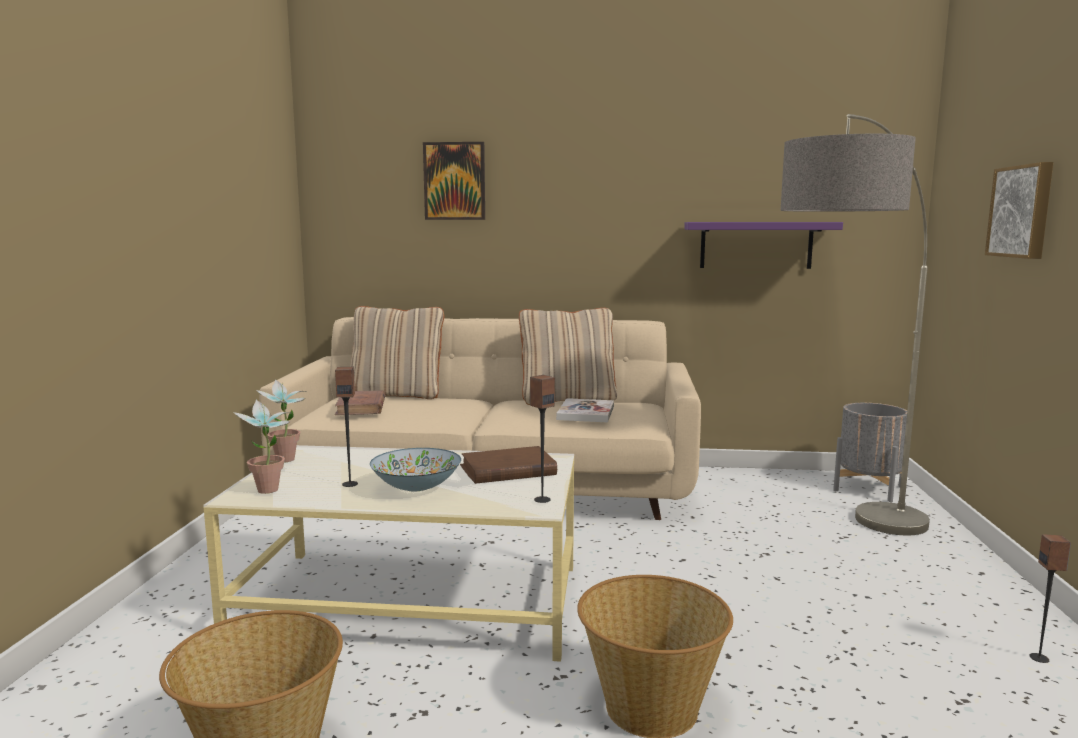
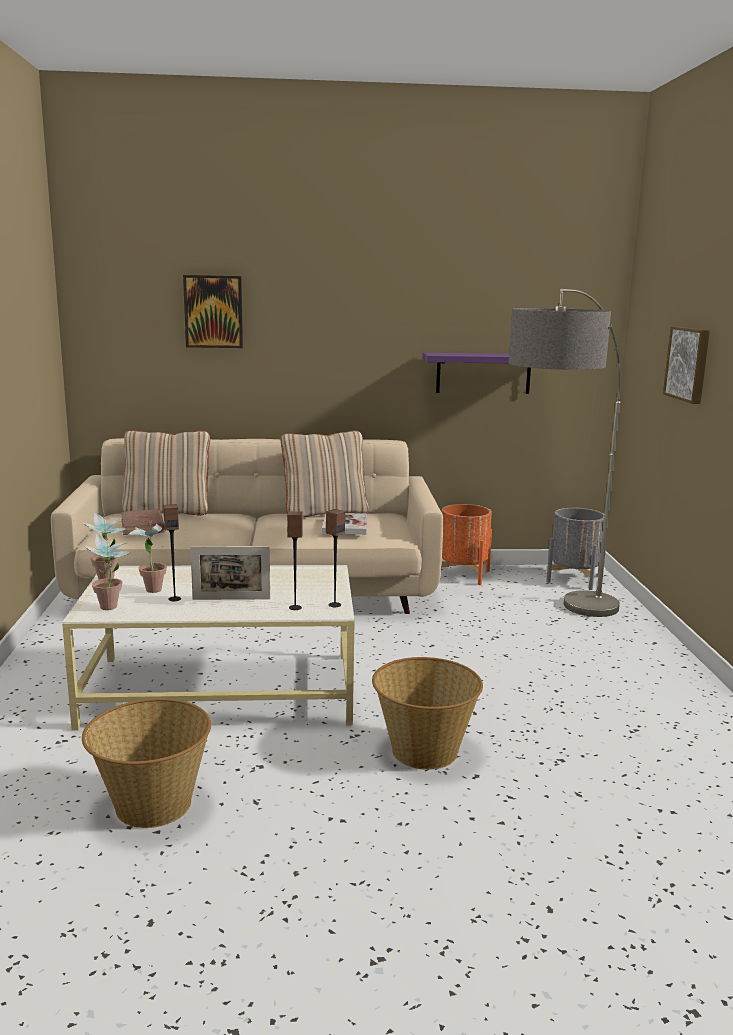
camera: 10 degrees left, 5 degrees up
bowl [370,448,461,492] -> picture frame [190,546,270,600]
brown book [460,446,557,484] -> none
speaker [1030,534,1071,663] -> speaker moved to [287,511,303,610]
none -> potted plant [128,521,167,593]
none -> orange planter [441,504,492,585]

